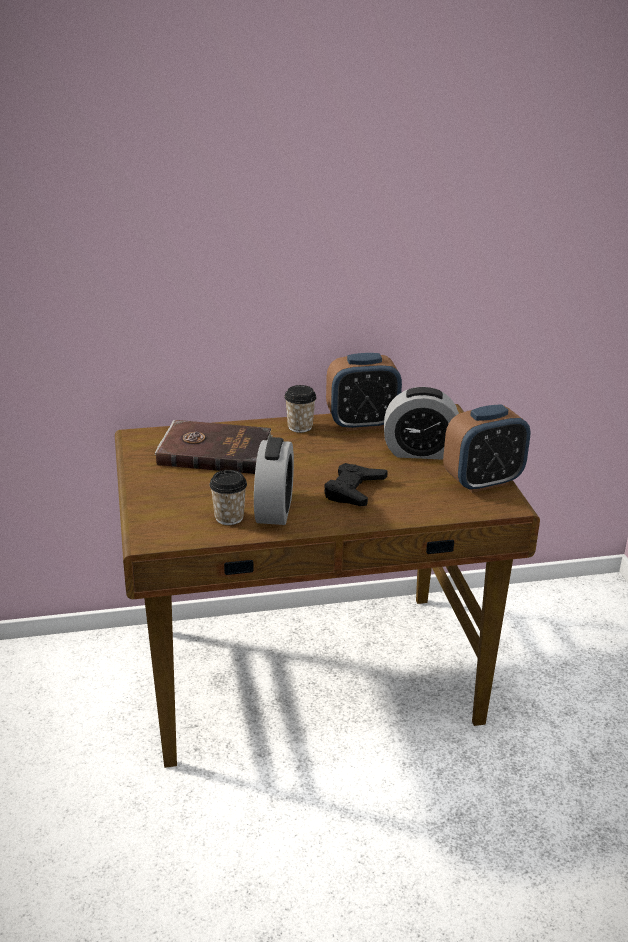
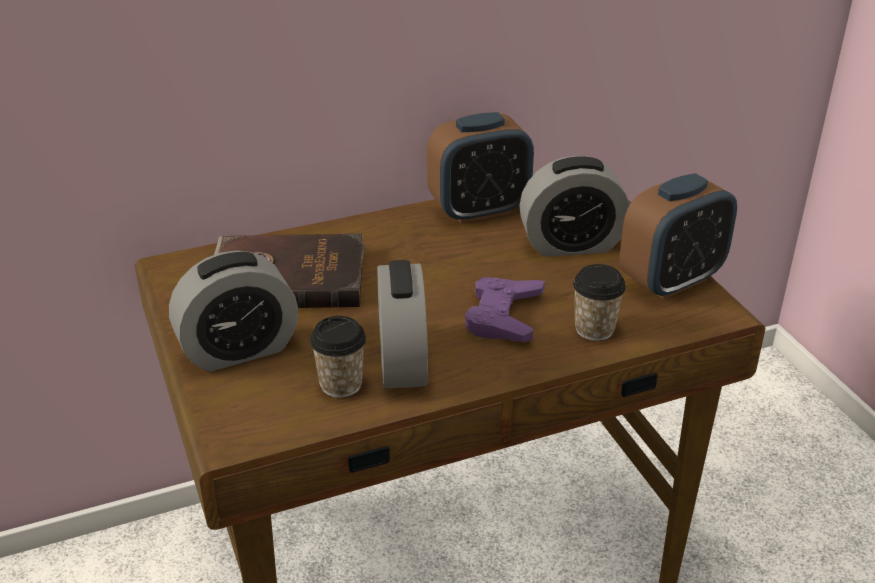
camera: 10 degrees left, 5 degrees up
cup [284,385,317,433] -> cup moved to [573,264,626,341]
black game controller [324,463,388,506] -> purple game controller [465,277,545,342]
none -> alarm clock [169,250,298,372]

